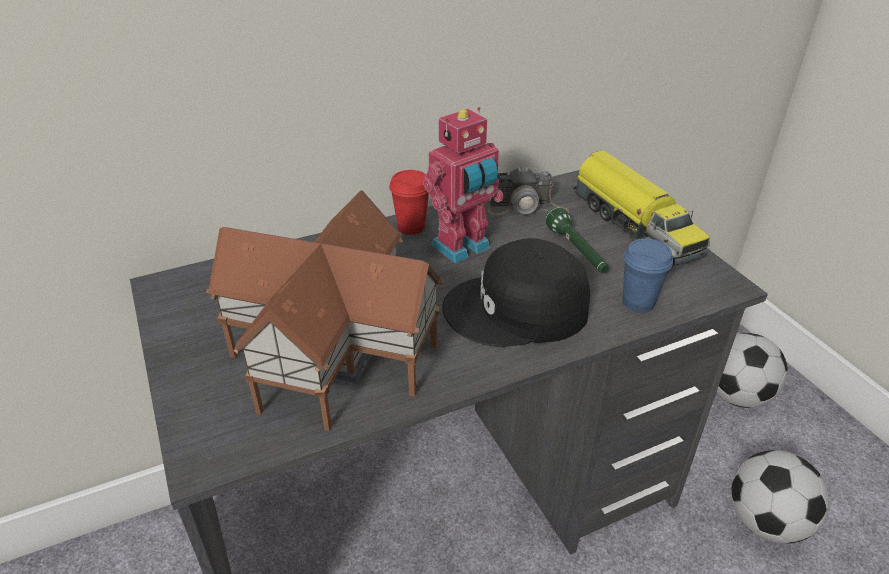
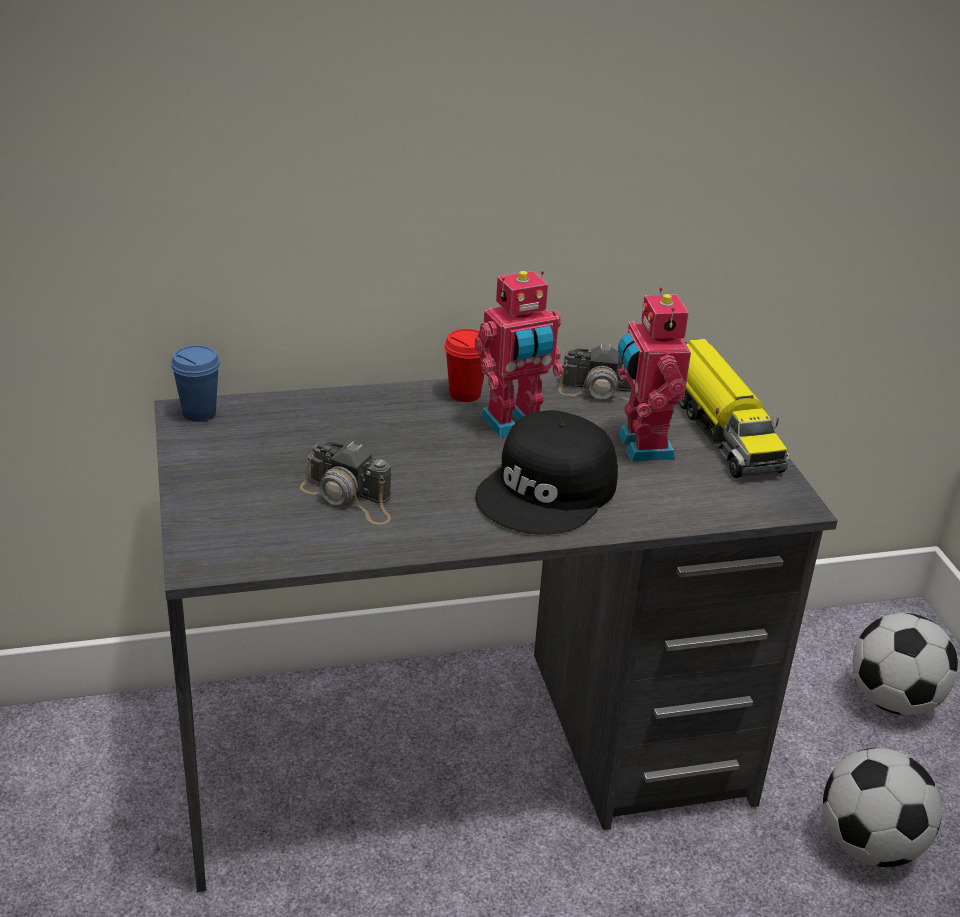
camera: 10 degrees right, 5 degrees down
toy house [206,191,444,431] -> camera [300,442,391,525]
black cap [442,238,590,347] -> black cap turned 60 degrees counterclockwise [475,410,618,535]
green flashlight [545,207,609,273] -> toy robot [618,287,691,461]
blue cup [623,238,673,313] -> blue cup moved to [171,345,220,422]

